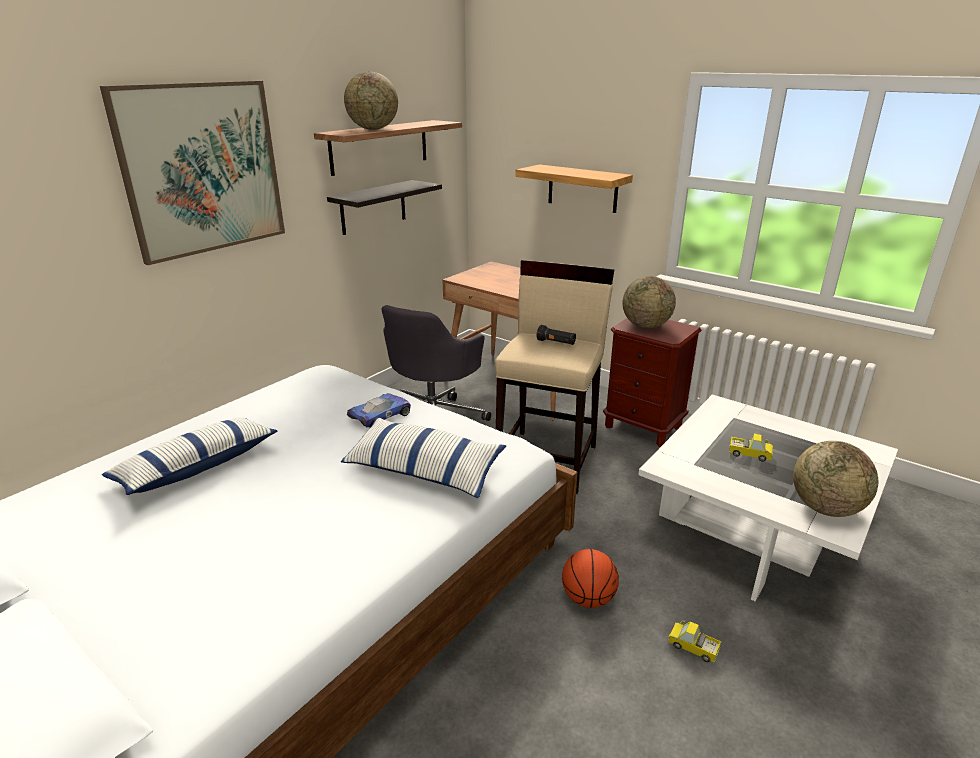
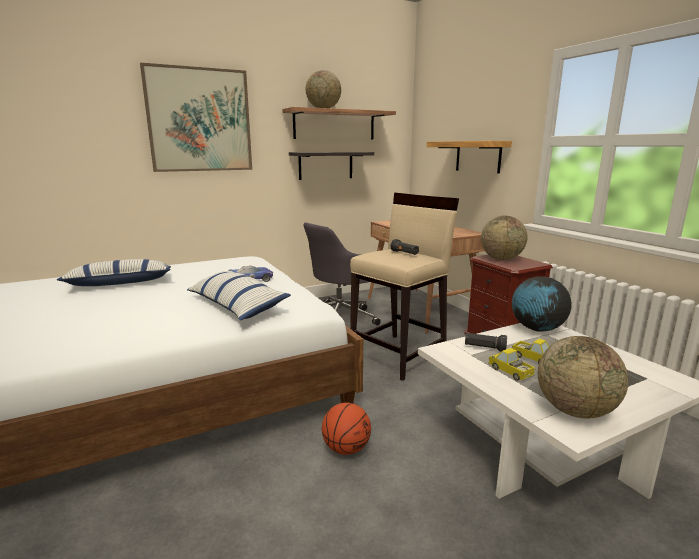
camera: 25 degrees right, 10 degrees down
toy truck [668,620,722,663] -> toy truck moved to [488,348,536,381]
none -> black flashlight [465,333,507,352]
none -> globe [512,276,572,332]

